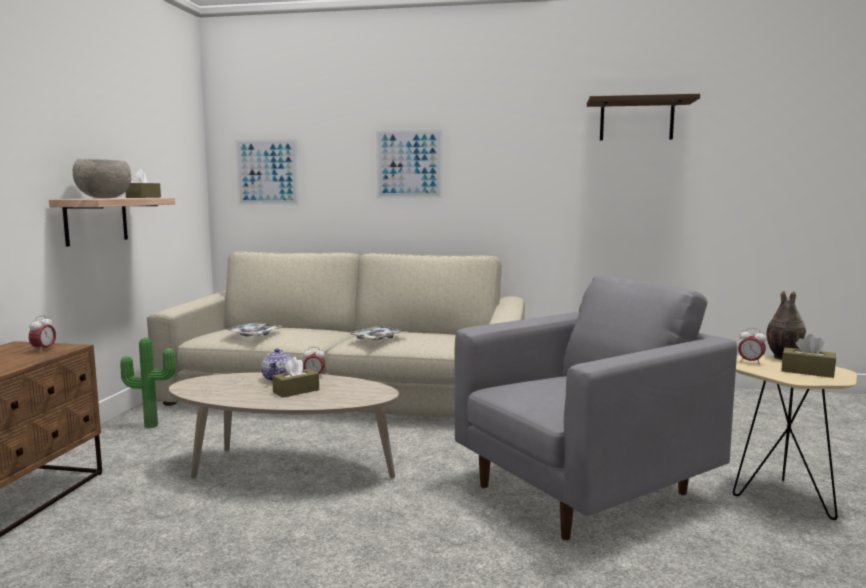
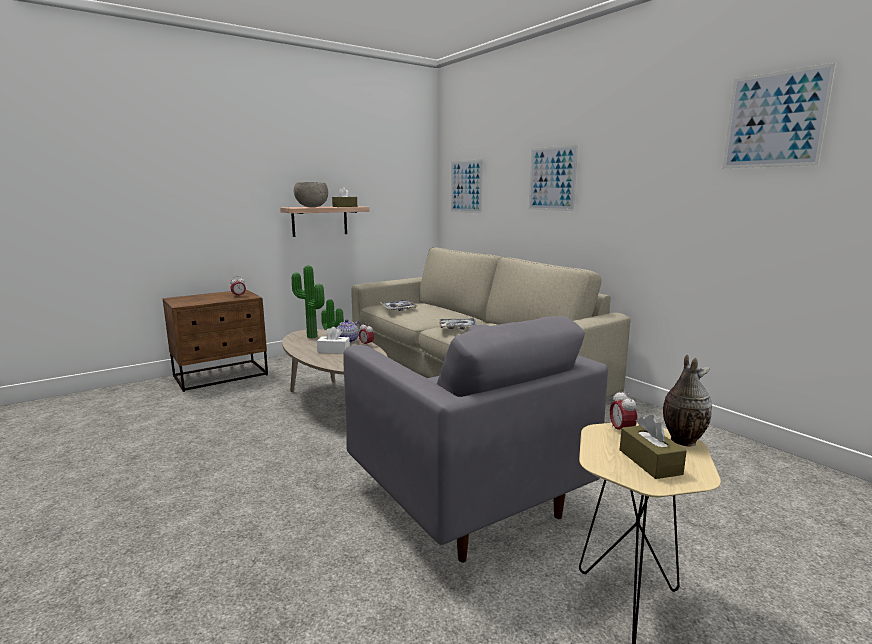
camera: 45 degrees right, 5 degrees up
brown tissue box [272,357,319,398] -> white tissue box [317,327,350,354]
grey armchair [455,276,737,540] -> grey armchair turned 45 degrees clockwise [343,316,608,563]
shelf [587,94,700,140] -> picture [723,63,836,168]
none -> potted plant [292,265,325,338]

